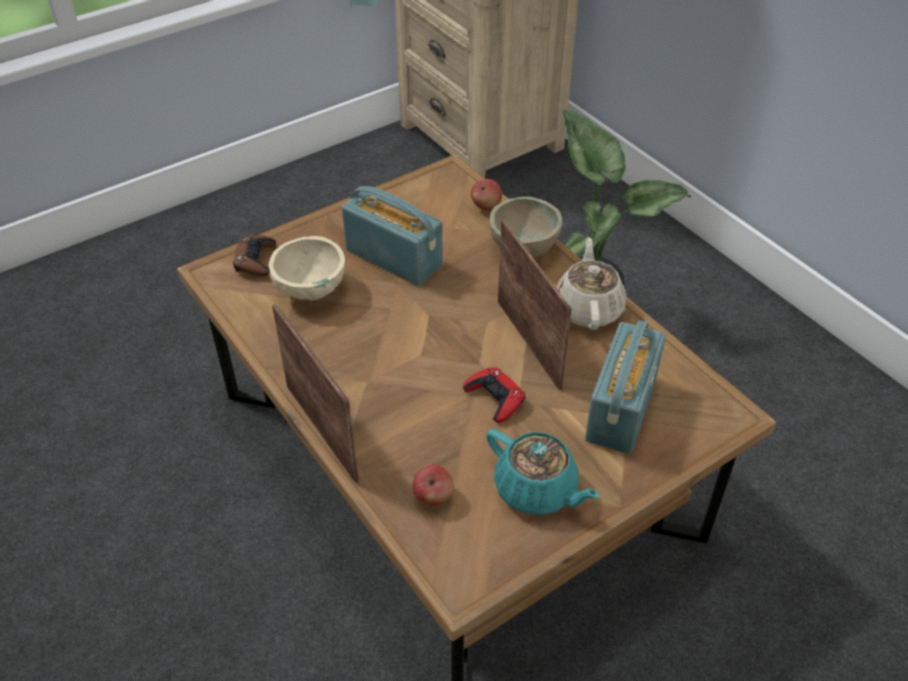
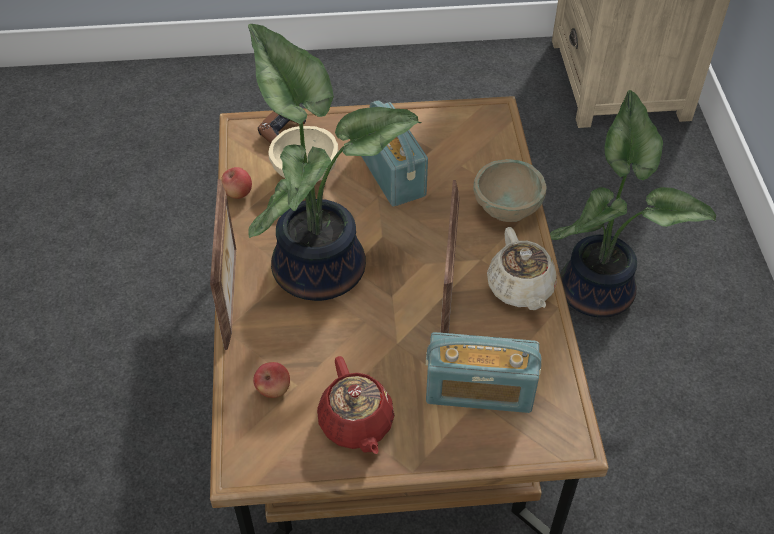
camera: 30 degrees right, 5 degrees up
red game controller [463,367,525,423] -> none
apple [471,179,502,210] -> apple moved to [221,167,252,199]
turquoise teapot [486,429,600,515] -> red teapot [317,356,394,454]
beige teapot [556,237,626,330] -> beige teapot turned 135 degrees clockwise [487,227,557,310]
radio [585,320,666,454] -> radio turned 45 degrees clockwise [426,332,541,413]
none -> potted plant [248,24,422,301]

